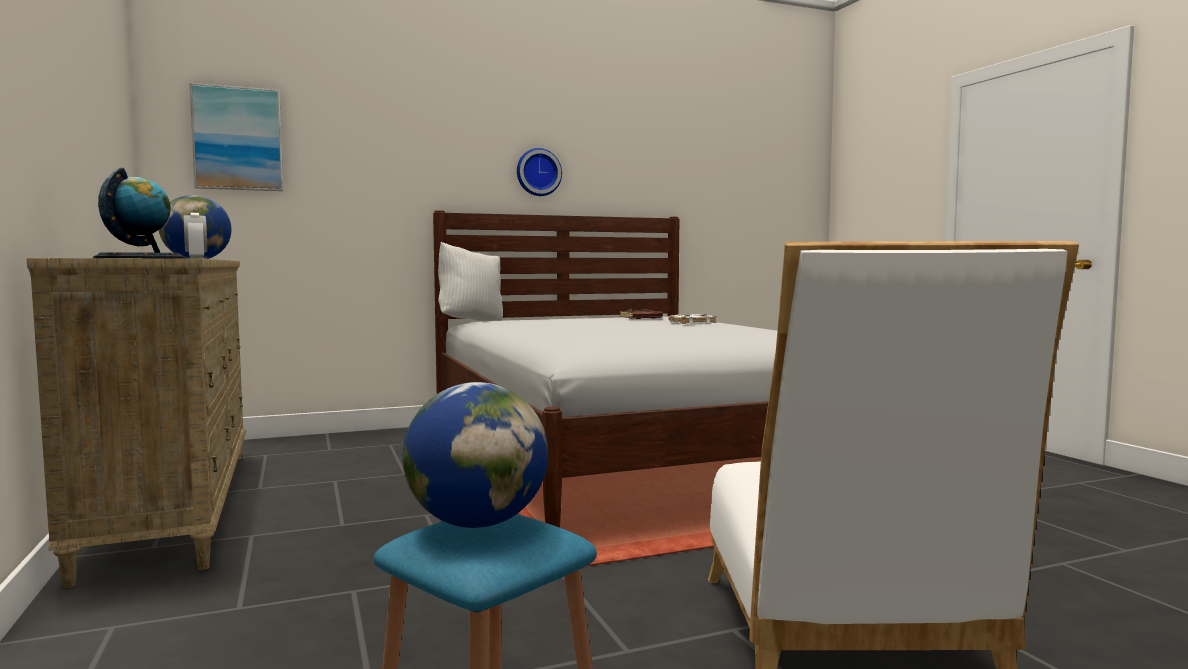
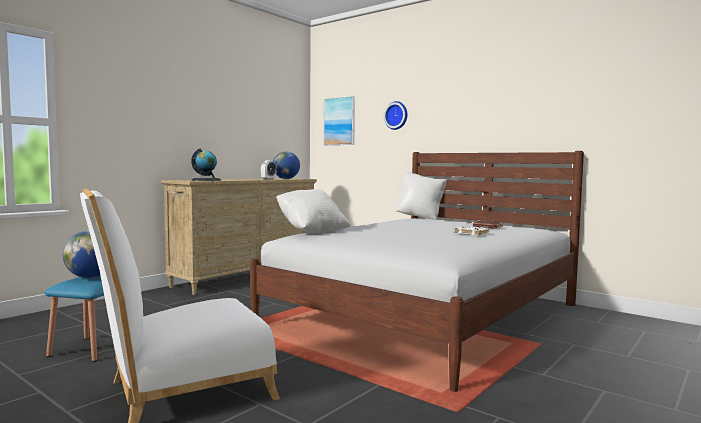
camera: 60 degrees right, 0 degrees up
wall clock [517,148,562,196] -> wall clock moved to [384,101,407,130]
none -> white pillow [276,189,350,233]

